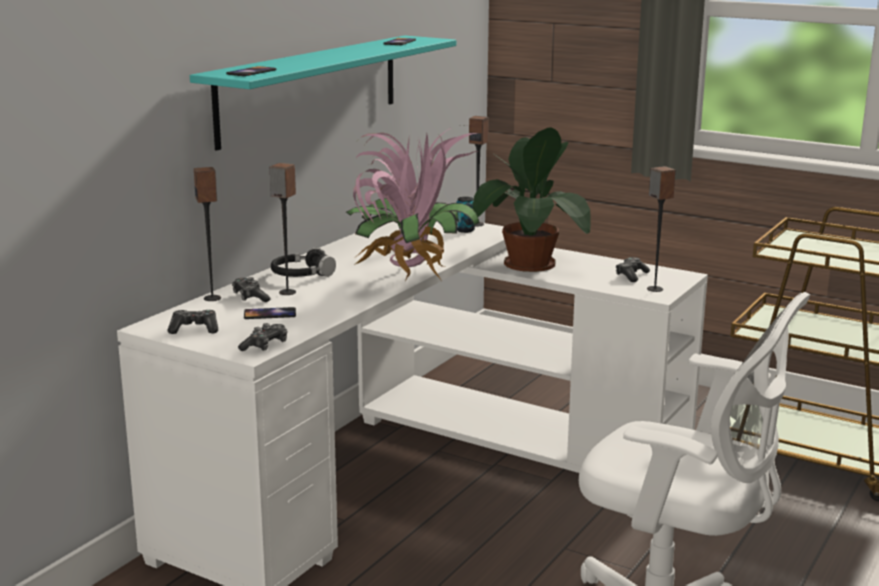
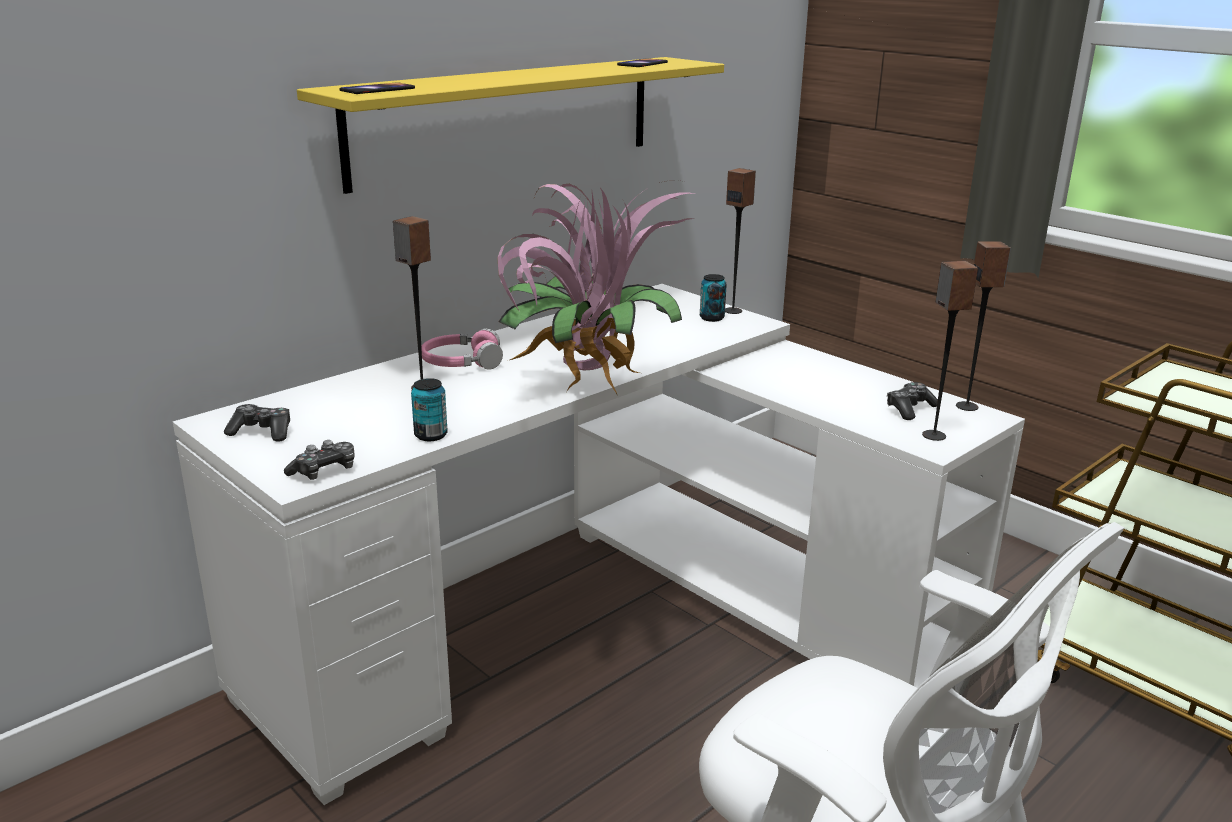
camera: 15 degrees right, 5 degrees up
turquoise shelf [190,35,456,151] -> yellow shelf [297,57,724,194]
speaker [194,167,221,301] -> speaker moved to [956,242,1011,411]
game controller [232,277,270,302] -> none
phone [244,307,296,319] -> none
black headphones [271,247,336,277] -> pink headphones [421,328,503,370]
potted plant [471,128,590,272] -> none
none -> can [411,378,448,441]

